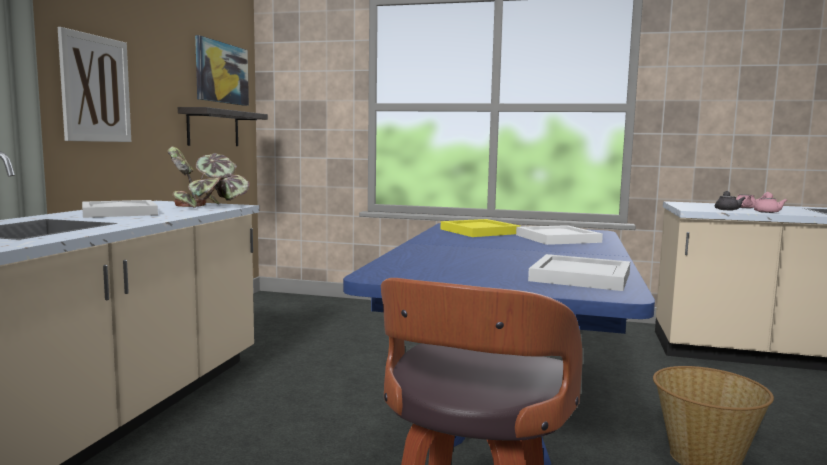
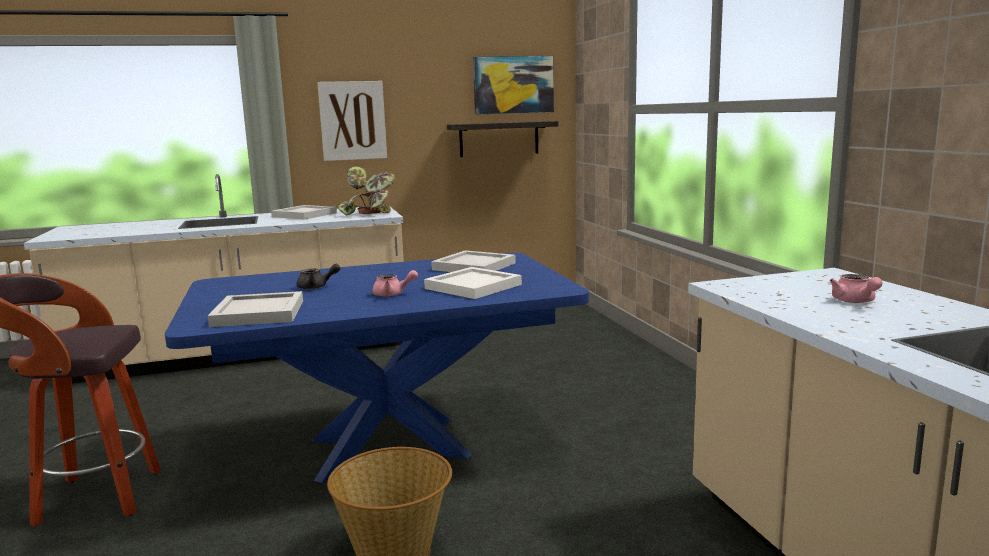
camera: 60 degrees right, 5 degrees up
yellow tray [441,219,521,237] -> white tray [431,250,516,272]
grey teapot [715,191,745,210] -> grey teapot moved to [297,264,341,290]
pink teapot [754,193,787,213] -> pink teapot moved to [372,270,418,297]

